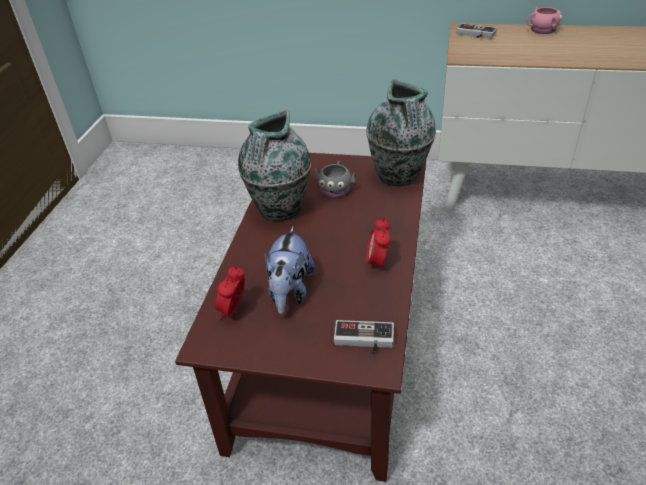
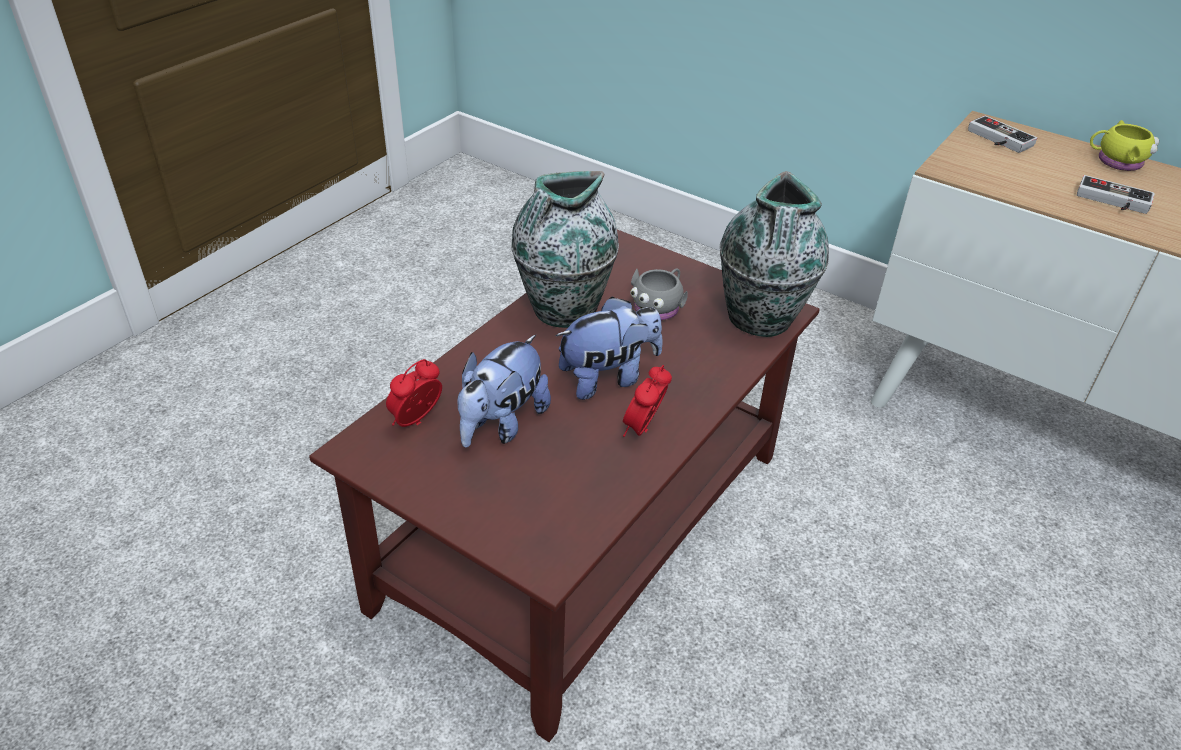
camera: 20 degrees right, 0 degrees up
game controller [334,320,394,354] -> game controller moved to [1077,175,1155,214]
pink mug [526,7,563,34] -> yellow mug [1090,120,1159,171]
none -> plush toy [555,297,663,400]

